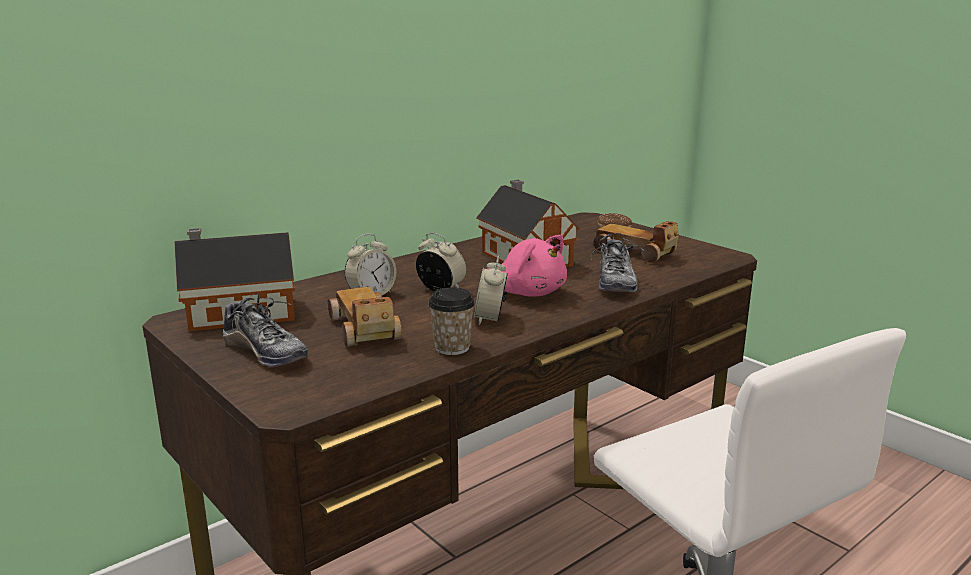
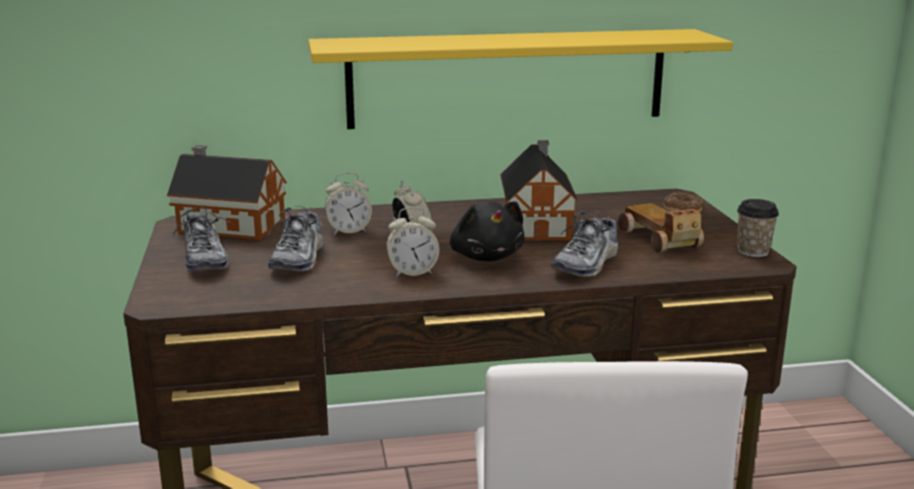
camera: 30 degrees right, 0 degrees up
toy car [328,287,402,347] -> shoe [268,206,323,271]
cup [428,287,475,355] -> cup moved to [737,199,779,257]
alarm clock [473,255,508,326] -> alarm clock turned 135 degrees counterclockwise [386,207,439,277]
pink plush toy [487,235,567,297] -> black plush toy [450,201,525,261]
none -> yellow shelf [308,29,733,129]

